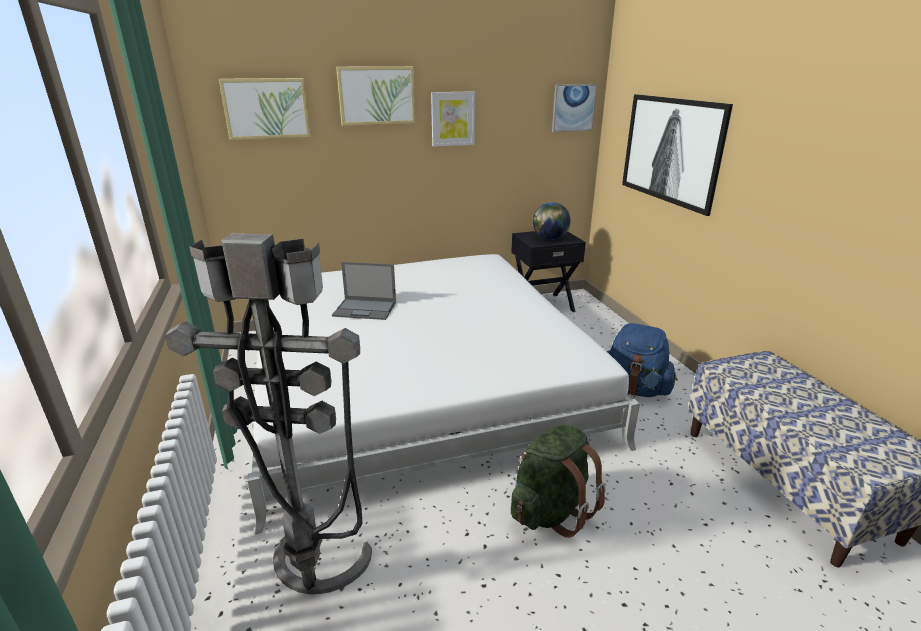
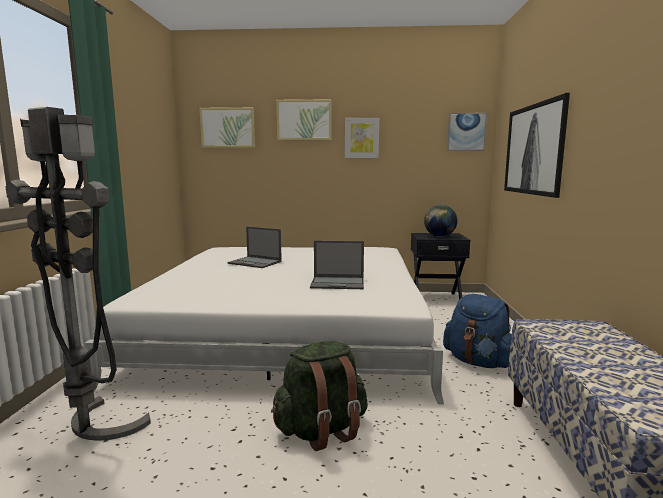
camera: 20 degrees right, 15 degrees down
none -> laptop [310,241,364,289]

